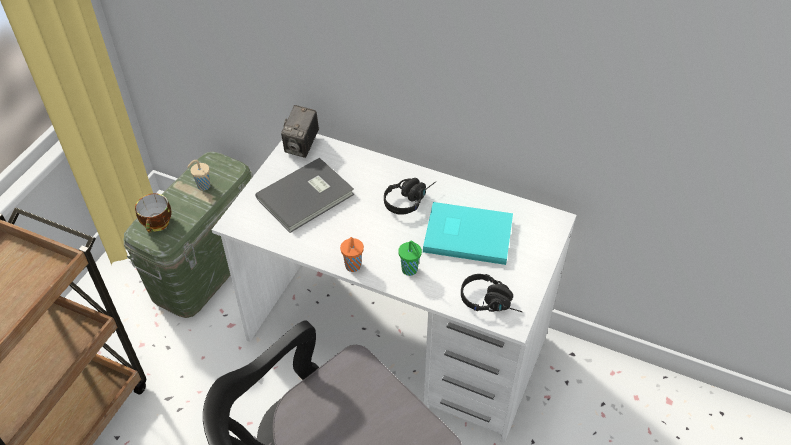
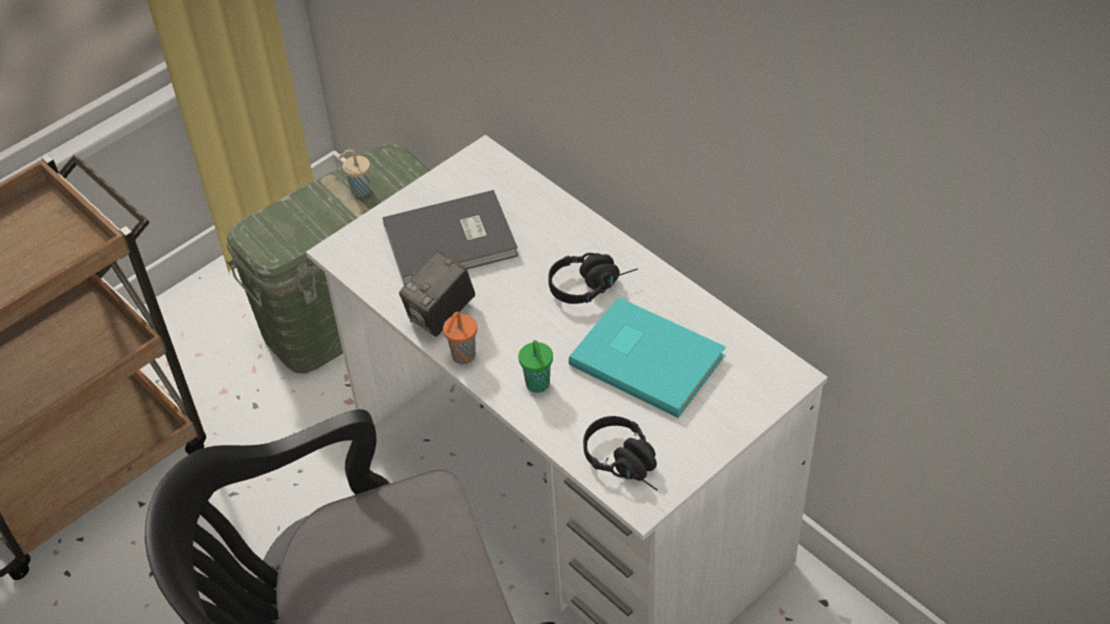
camera: 25 degrees right, 0 degrees up
cup [135,193,172,233] -> none
camera [281,105,319,158] -> camera moved to [399,250,475,337]

